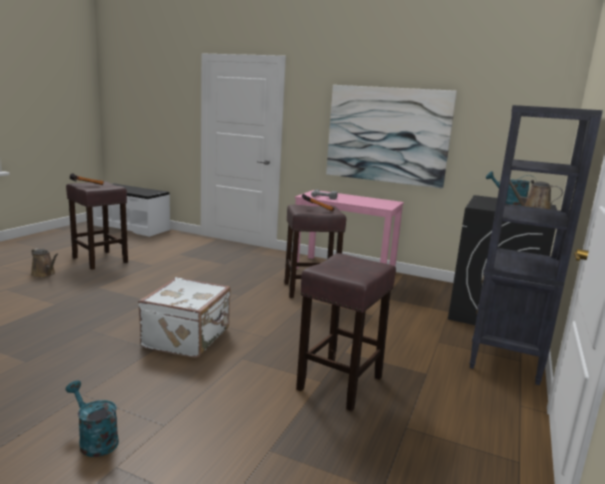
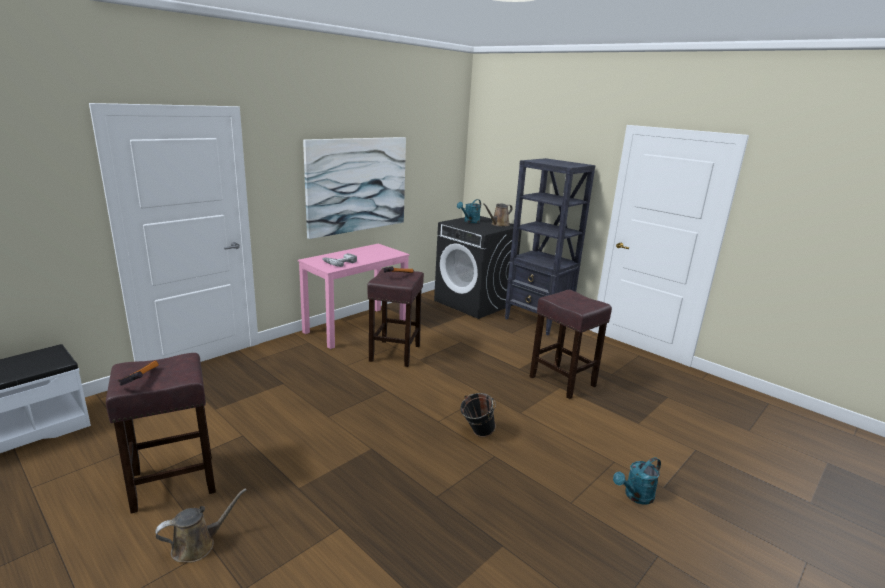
camera: 70 degrees left, 5 degrees up
white suitcase [138,277,231,358] -> black bucket [460,393,496,437]

